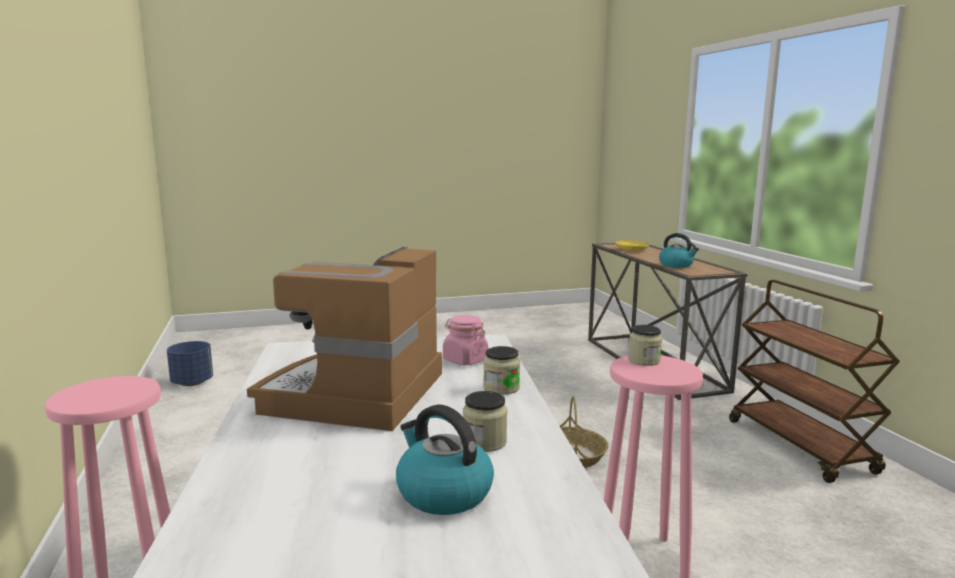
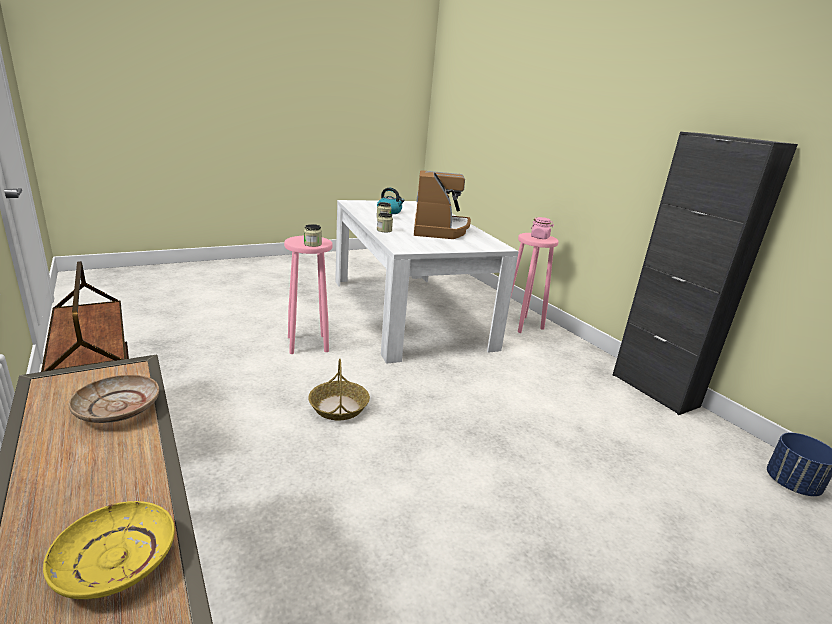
camera: 165 degrees right, 10 degrees up
pink jar [443,315,488,365] -> pink jar moved to [531,217,554,239]
kettle [659,233,699,268] -> beige plate [69,375,159,423]
none -> black cabinet [613,132,798,415]

